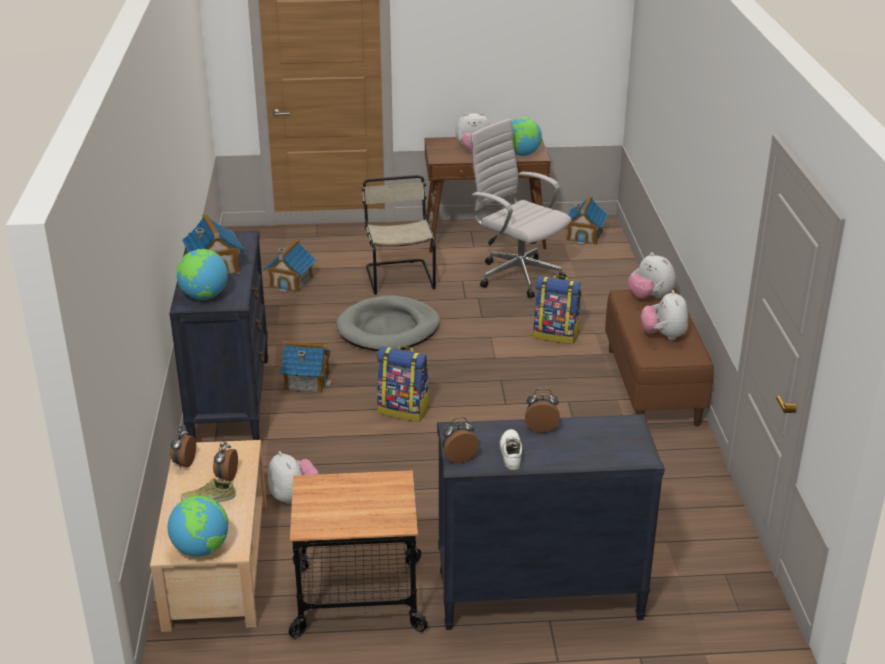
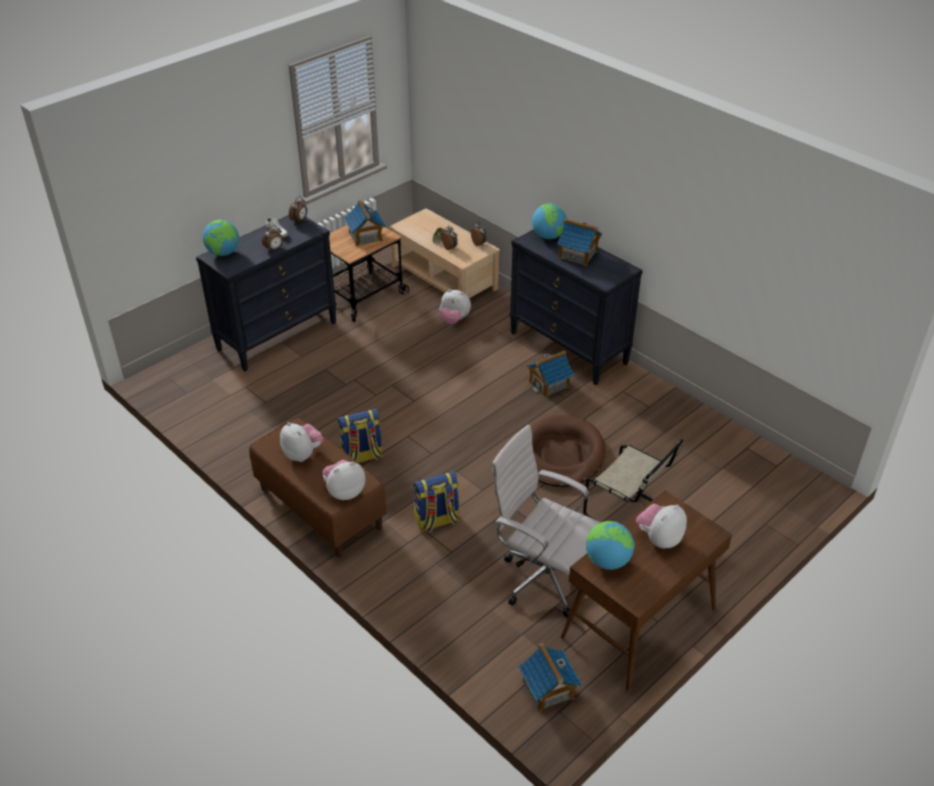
camera: 140 degrees right, 10 degrees up
globe [168,496,228,557] -> globe moved to [203,220,239,256]
toy house [264,239,317,293] -> toy house moved to [344,200,386,246]
grey dog bed [336,295,440,351] -> brown dog bed [531,415,605,487]
backpack [377,346,430,422] -> backpack moved to [337,409,383,463]
white office chair [469,119,572,299] -> white office chair turned 150 degrees counterclockwise [491,425,600,618]
plush toy [628,252,676,299] -> plush toy turned 45 degrees counterclockwise [322,460,365,500]

